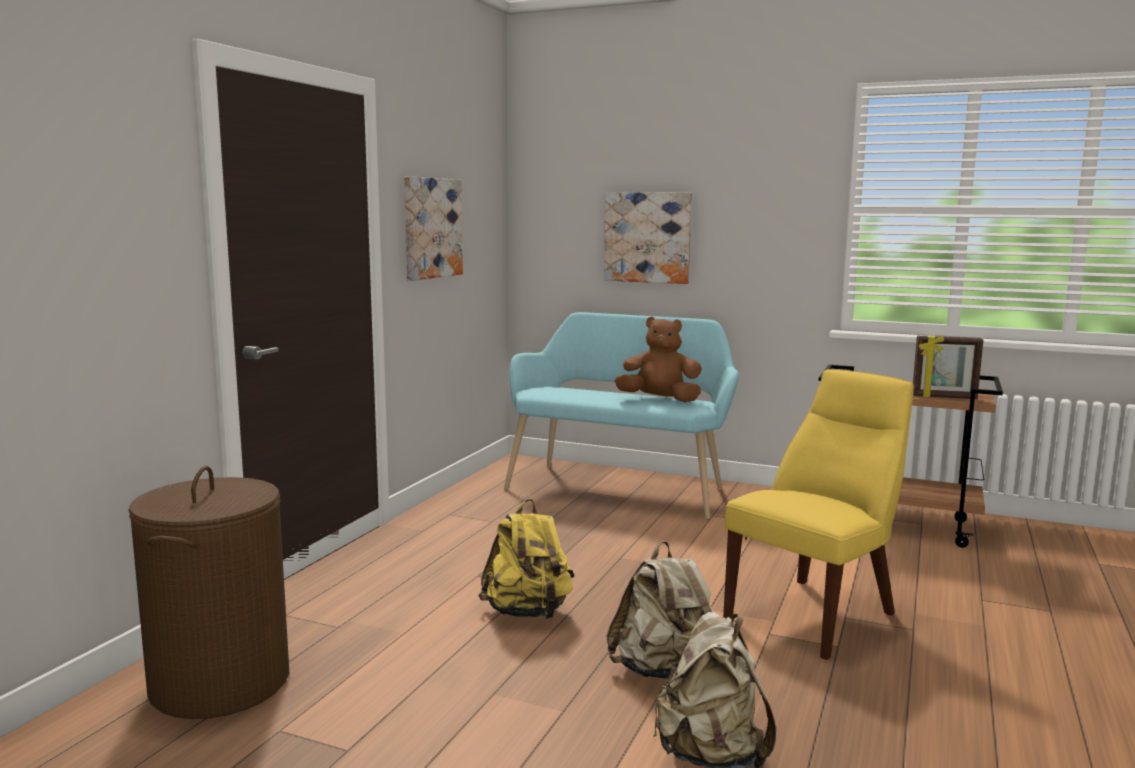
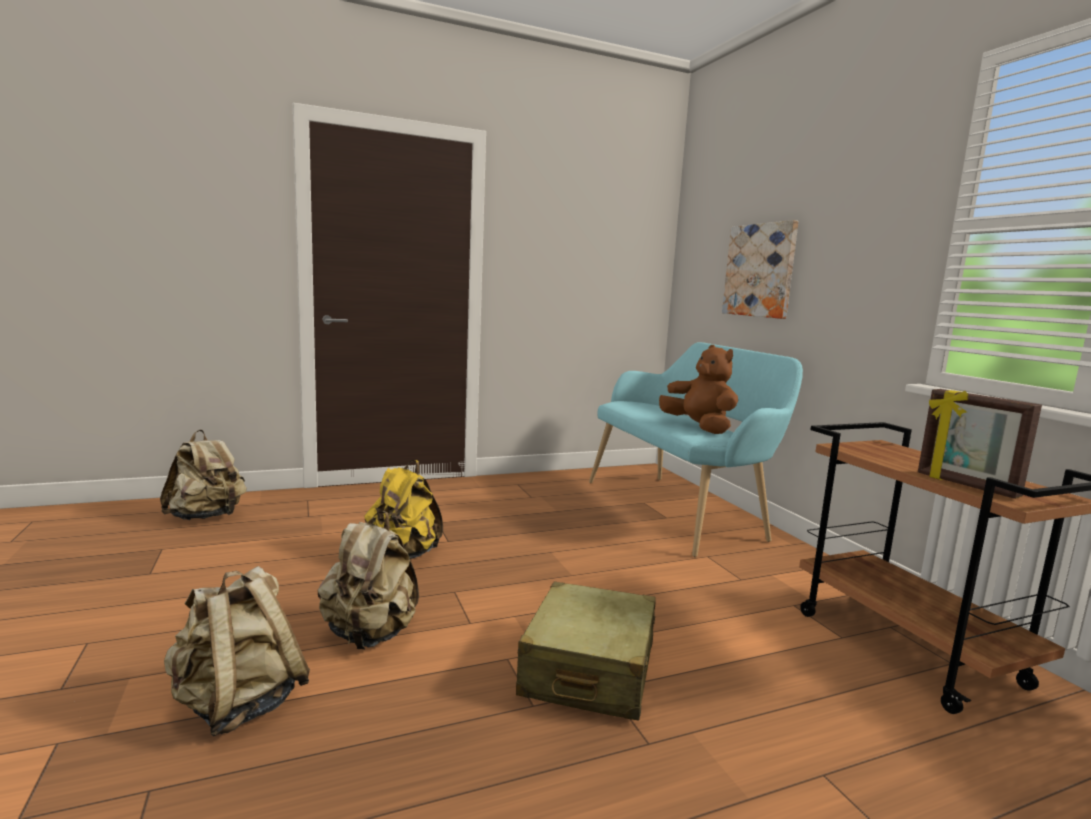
camera: 45 degrees right, 0 degrees up
brown laundry basket [128,466,289,719] -> beige backpack [160,430,247,520]
picture [404,177,463,281] -> none
yellow chair [723,369,914,660] -> beige suitcase [516,581,656,721]

